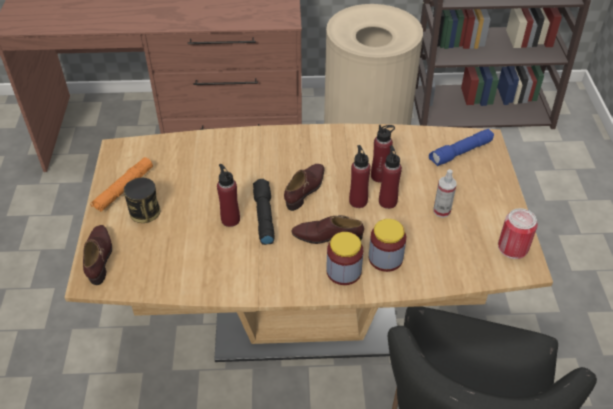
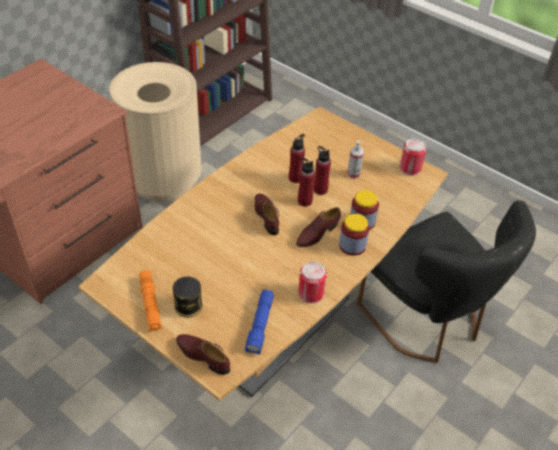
camera: 50 degrees left, 0 degrees up
red bottle [217,164,240,227] -> none
black flashlight [253,179,275,245] -> none
blue flashlight [429,129,494,166] -> blue flashlight moved to [245,290,274,355]
none -> can [298,261,327,304]

